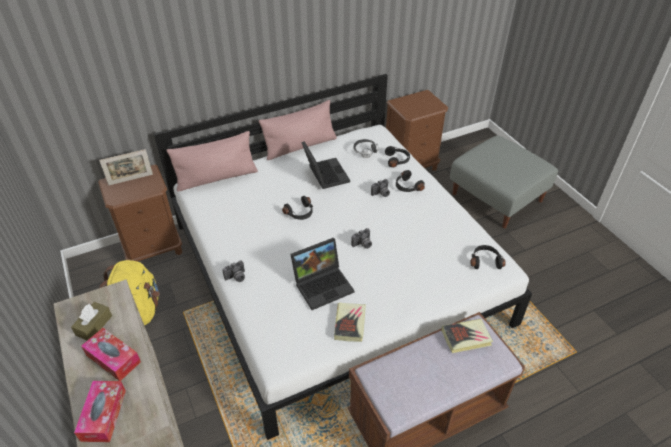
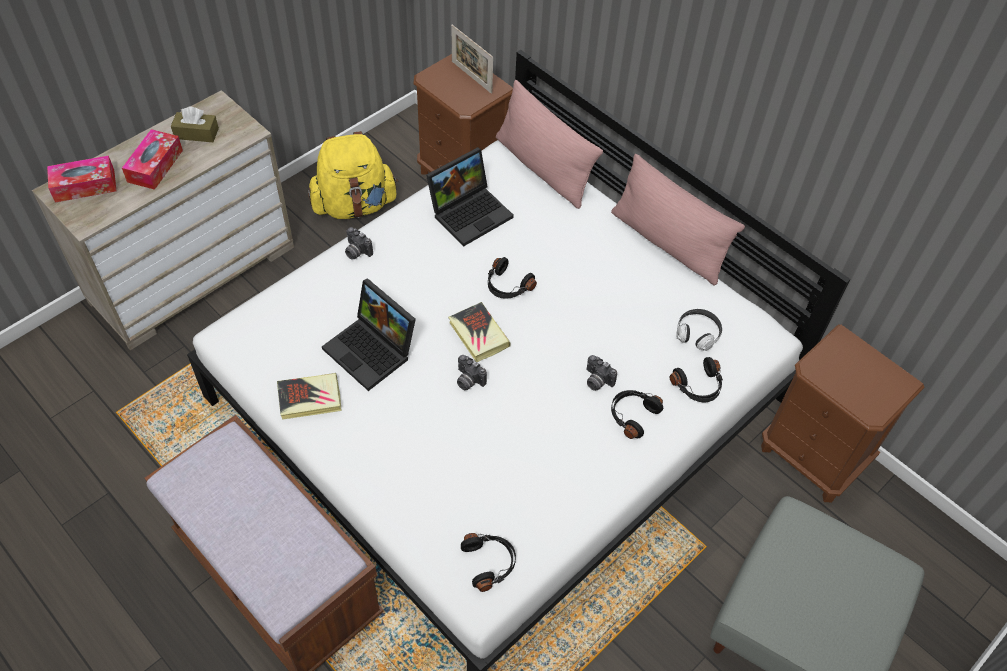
camera: 70 degrees right, 10 degrees up
laptop [301,141,350,189] -> laptop moved to [426,147,514,247]
book [441,319,493,353] -> book moved to [448,302,510,362]

